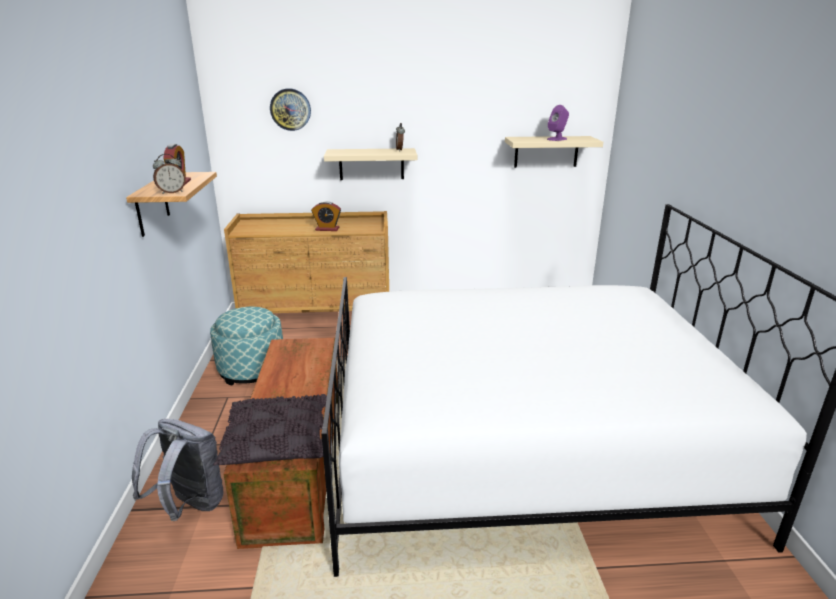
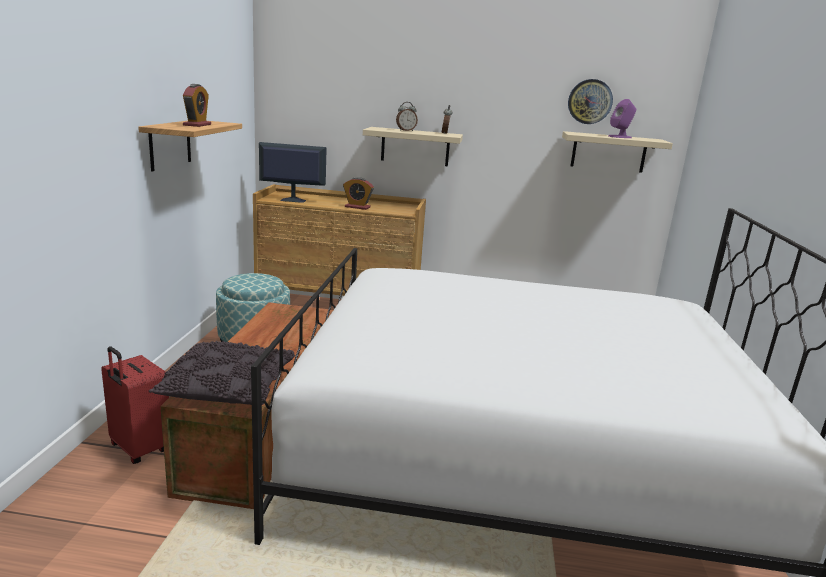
camera: 10 degrees right, 5 degrees down
grey backpack [132,419,223,521] -> red suitcase [101,346,169,464]
alarm clock [153,154,186,194] -> alarm clock moved to [396,102,418,131]
wall clock [270,88,311,131] -> wall clock moved to [568,79,613,124]
none -> monitor [259,142,327,203]

